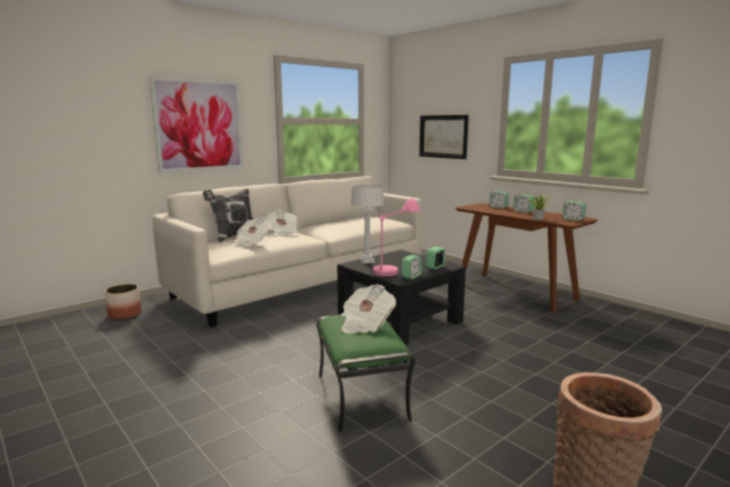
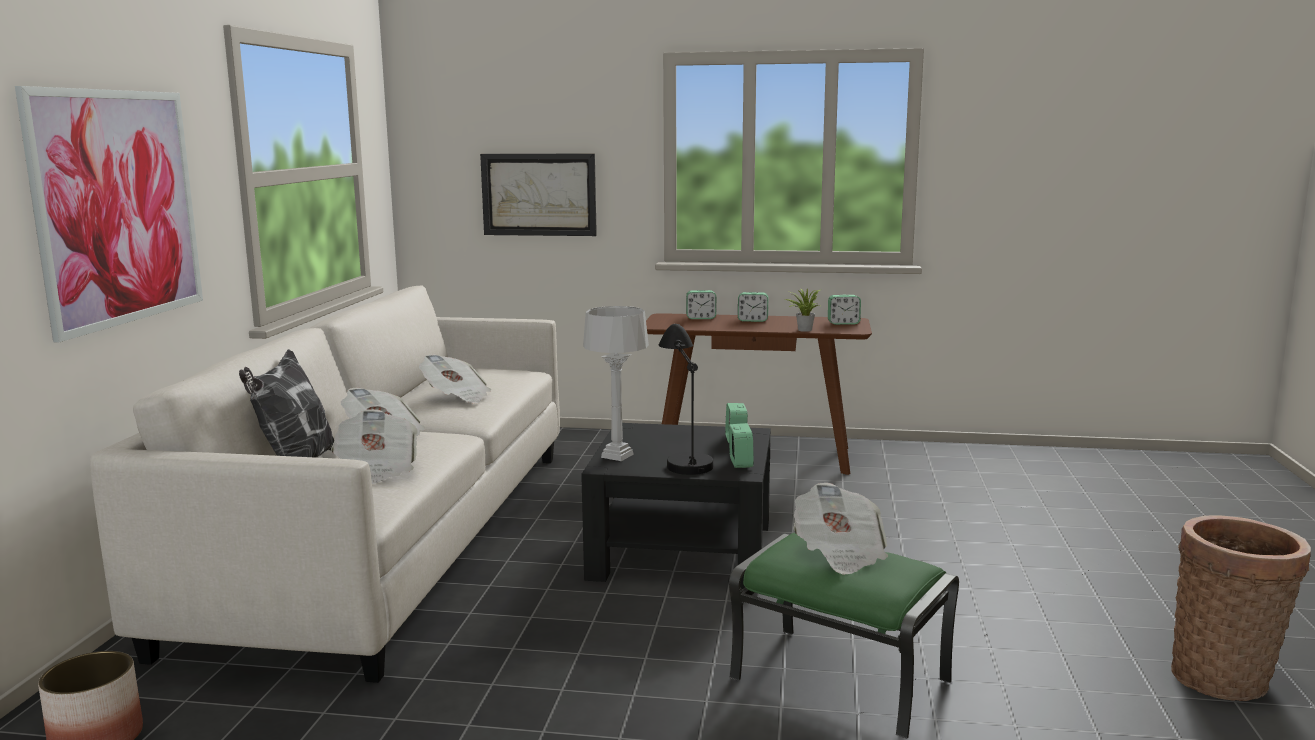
camera: 40 degrees left, 0 degrees up
pink table lamp [373,198,421,276] -> black table lamp [659,324,713,475]
none -> newspaper [419,354,491,404]

